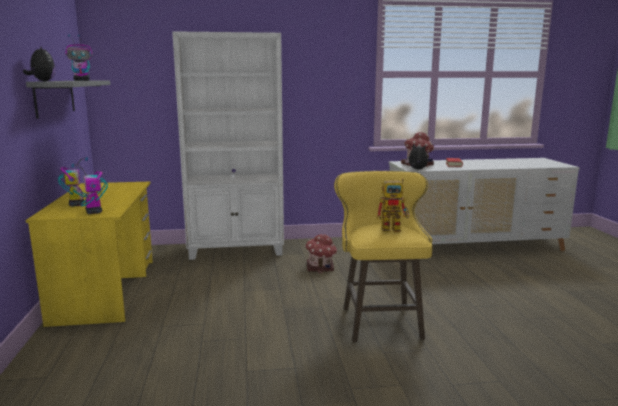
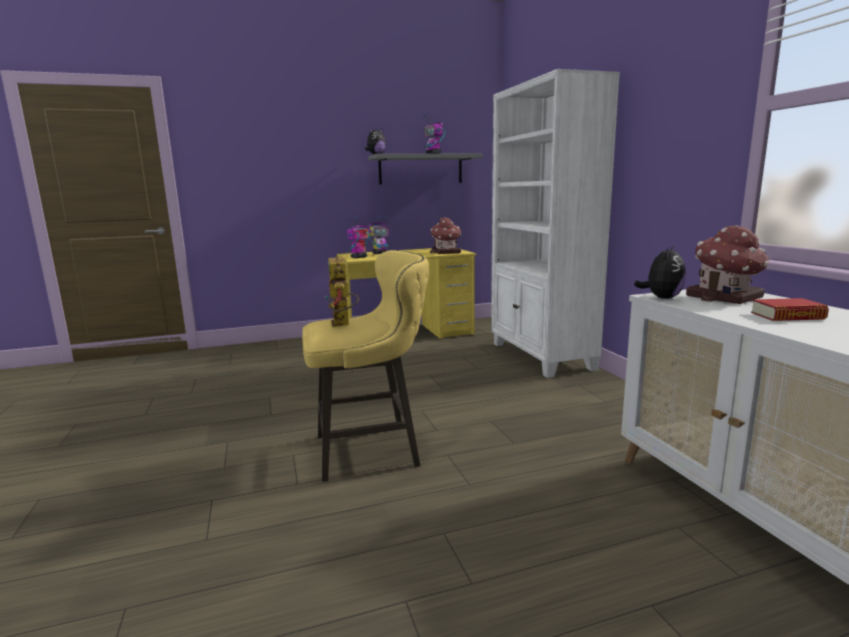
camera: 80 degrees right, 0 degrees up
toy house [305,234,337,273] -> toy house moved to [430,217,461,254]

